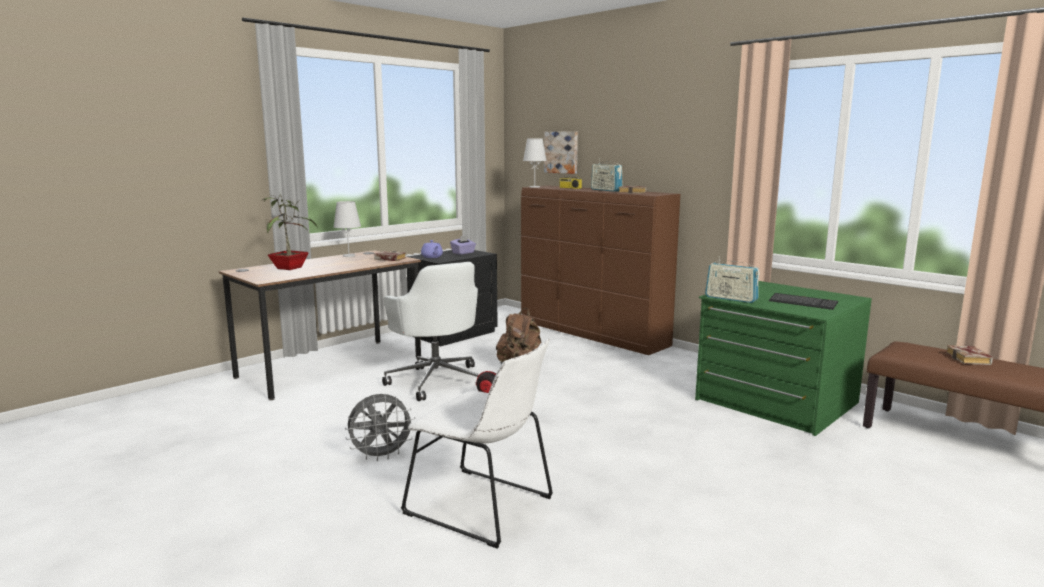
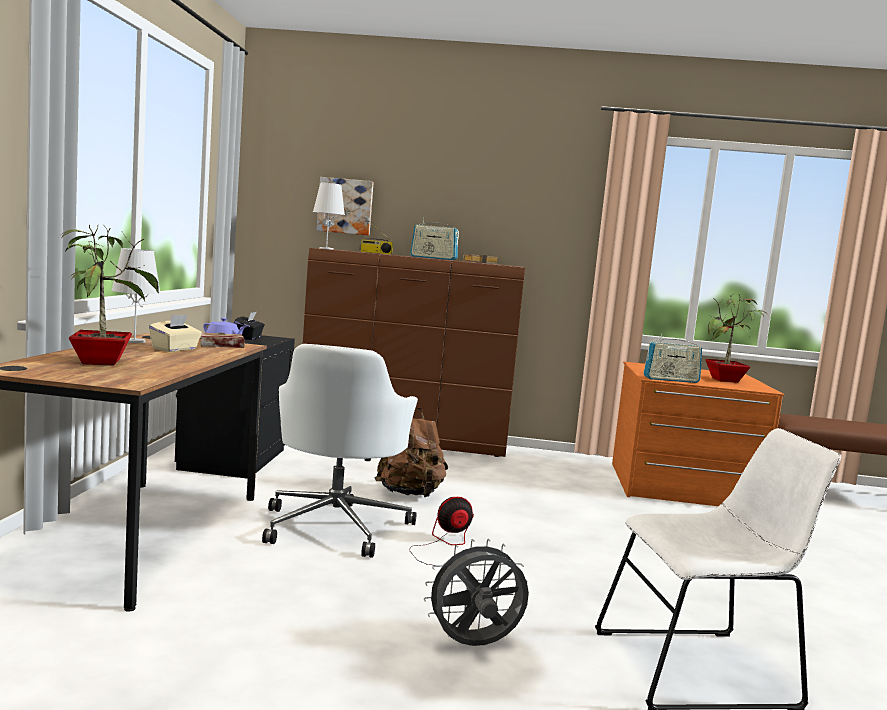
camera: 40 degrees left, 5 degrees down
grey fan [345,394,415,461] -> grey fan turned 135 degrees counterclockwise [424,539,529,646]
white office chair [382,262,480,401] -> white office chair turned 75 degrees clockwise [262,344,418,558]
purple tissue box [450,235,476,255] -> black tissue box [234,312,265,340]
green dresser [695,281,872,436] -> orange dresser [612,362,785,506]
keyboard [769,293,838,310] -> potted plant [705,294,767,383]
book [946,345,993,365] -> none
none -> beige tissue box [149,315,202,352]

